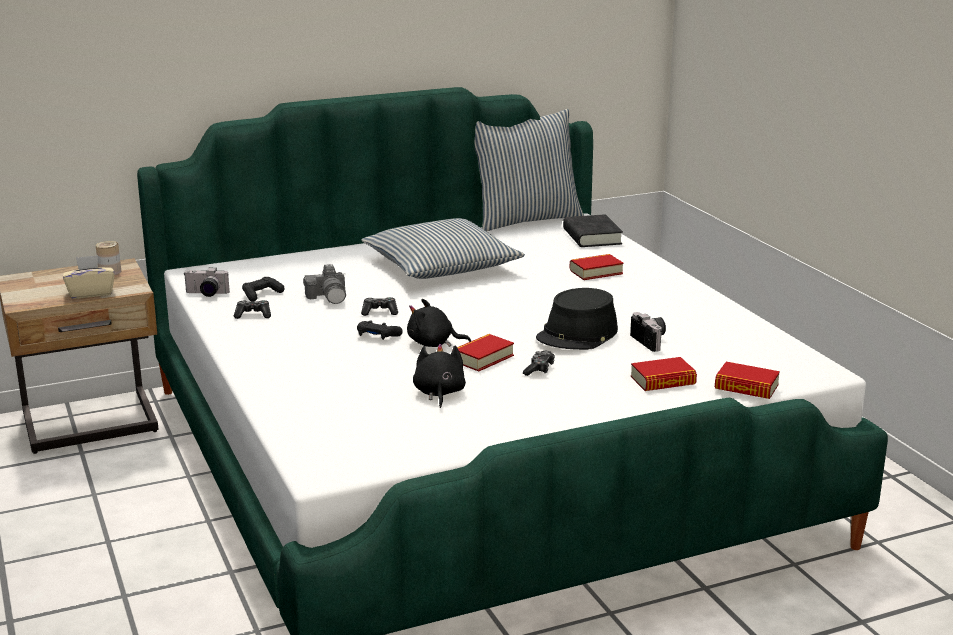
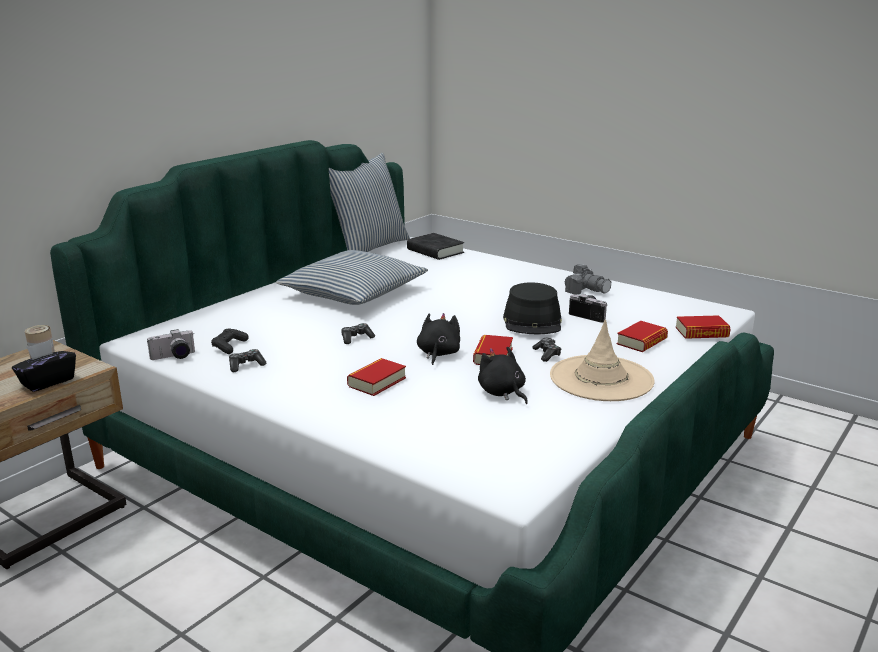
camera: 30 degrees left, 0 degrees up
beige tissue box [63,255,115,299] -> black tissue box [12,340,76,392]
camera [303,264,346,304] -> camera moved to [565,264,611,295]
black game controller [357,320,403,340] -> none
black plush toy [407,299,471,347] -> black plush toy turned 120 degrees clockwise [417,313,460,365]
book [570,254,624,280] -> book moved to [347,358,406,396]
none -> beige hat [550,319,654,401]

